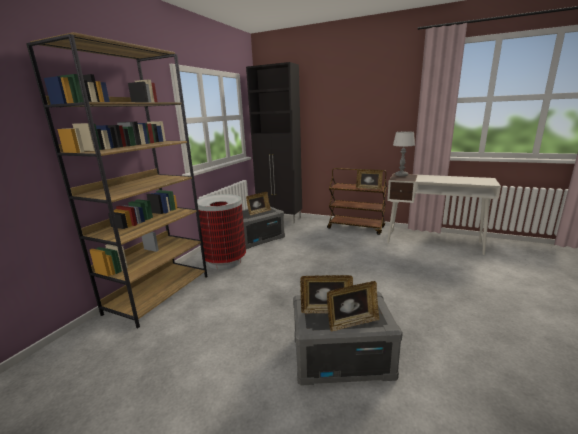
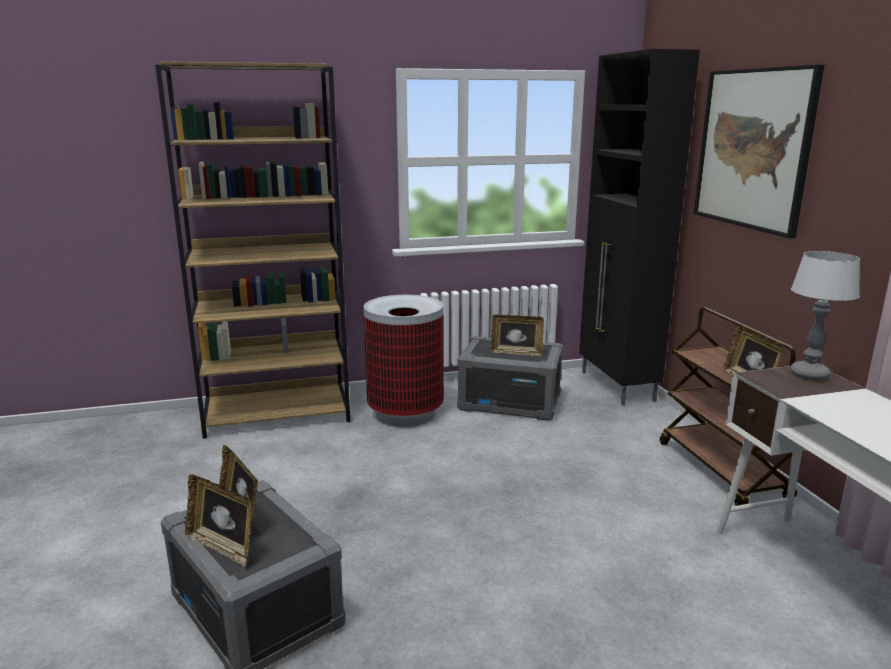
camera: 50 degrees right, 0 degrees up
none -> picture [694,64,824,238]

